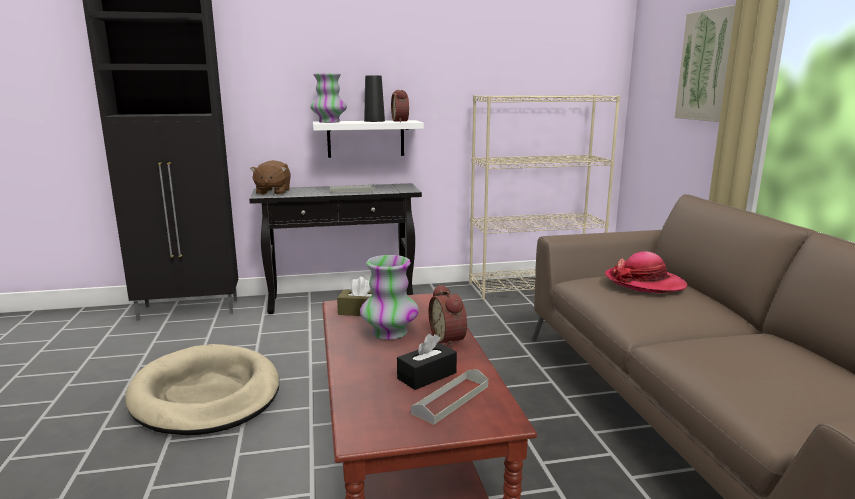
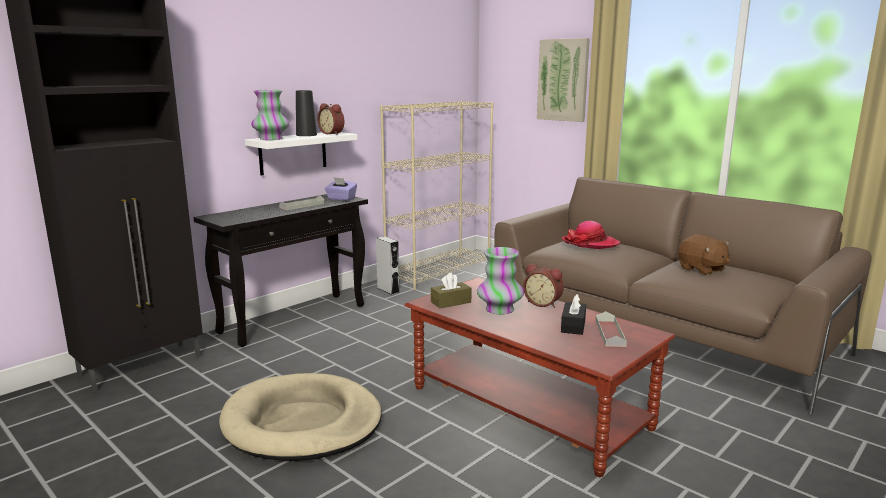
camera: 35 degrees left, 0 degrees up
brown plush toy [250,160,291,195] -> brown plush toy moved to [678,235,730,276]
none -> purple tissue box [325,177,357,201]
none -> grey speaker [376,236,400,295]

